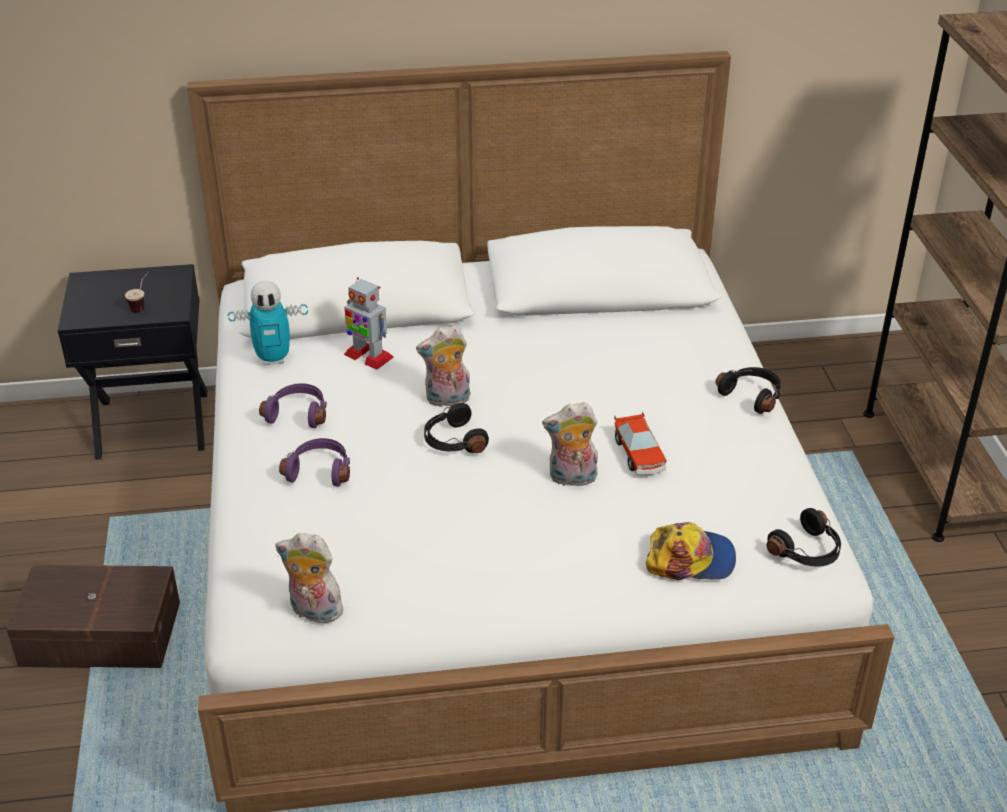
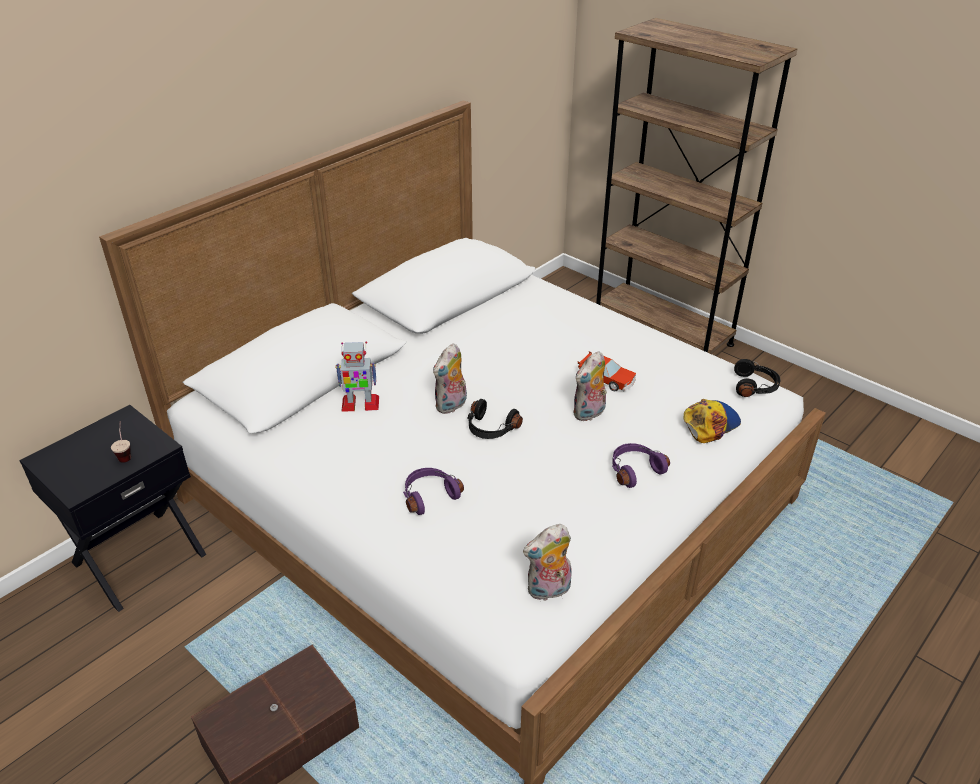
camera: 40 degrees left, 0 degrees up
toy robot [228,281,308,365] -> none
purple headphones [259,383,327,428] -> purple headphones moved to [612,443,670,488]
black headphones [716,367,781,414] -> none

